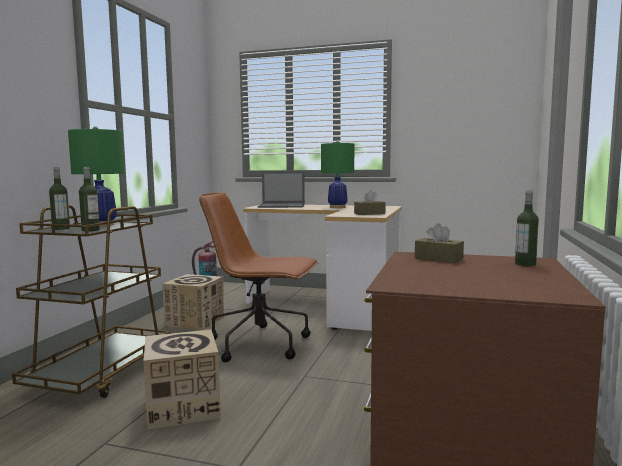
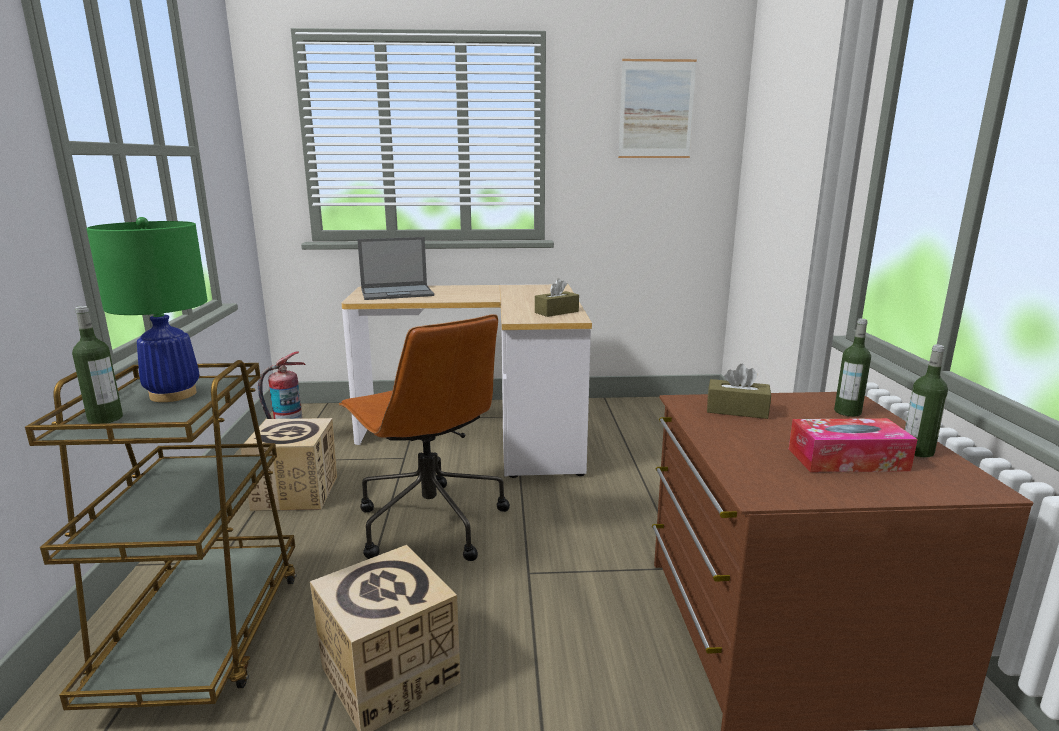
camera: 20 degrees left, 10 degrees up
bottle [79,167,100,231] -> bottle moved to [905,345,948,458]
brown office chair [199,192,319,362] -> brown office chair turned 120 degrees counterclockwise [339,314,510,561]
green table lamp [321,141,354,208] -> none
none -> picture [618,59,697,158]
none -> tissue box [789,418,918,472]

